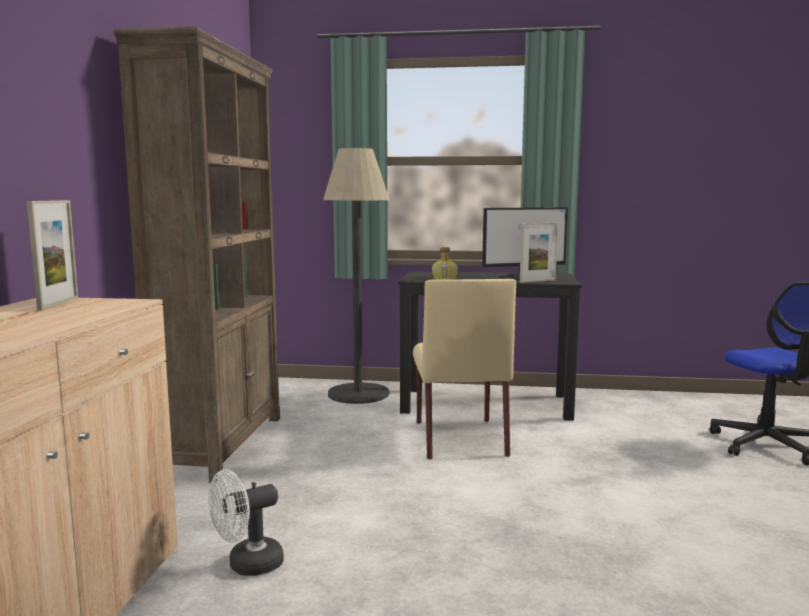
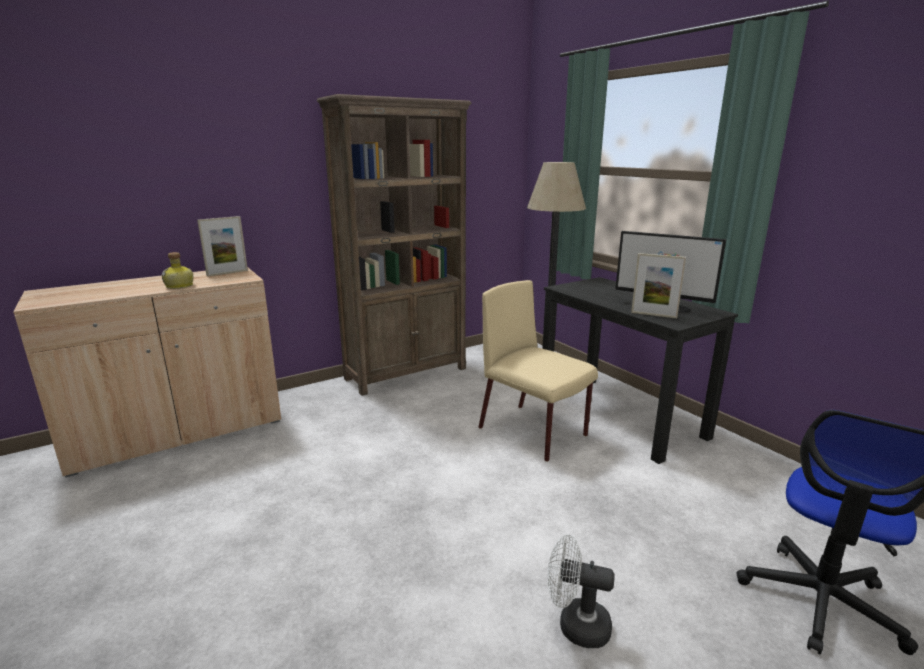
camera: 50 degrees right, 10 degrees up
white fan [208,469,284,576] -> white fan moved to [548,534,615,648]
beige chair [413,279,516,460] -> beige chair turned 90 degrees clockwise [479,280,598,462]
bottle [432,247,458,279] -> bottle moved to [162,252,193,289]

